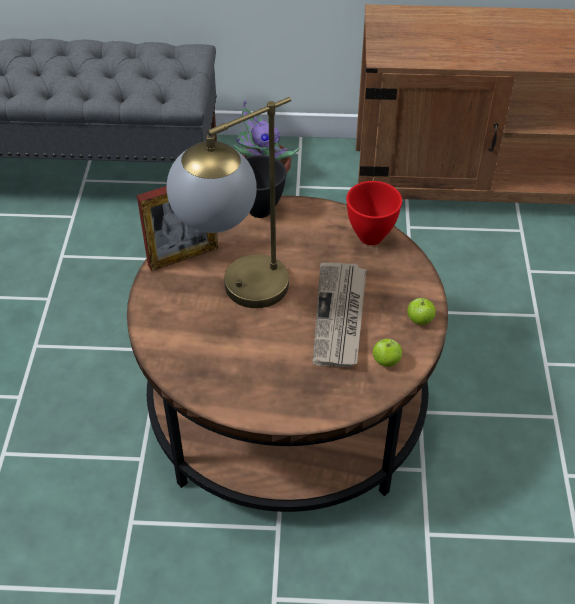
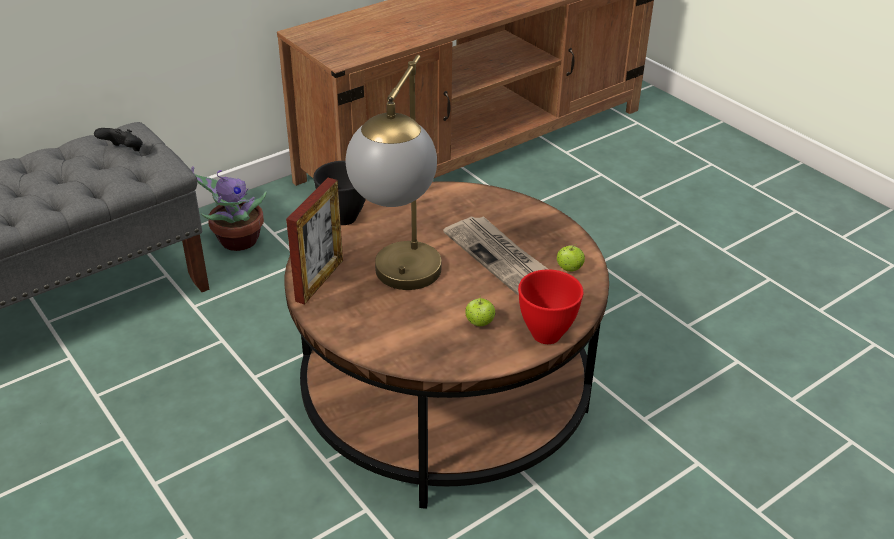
camera: 40 degrees left, 10 degrees down
red bowl [346,181,402,245] -> red bowl moved to [518,269,583,344]
apple [407,296,436,325] -> apple moved to [465,296,495,326]
none -> black game controller [94,128,143,151]

